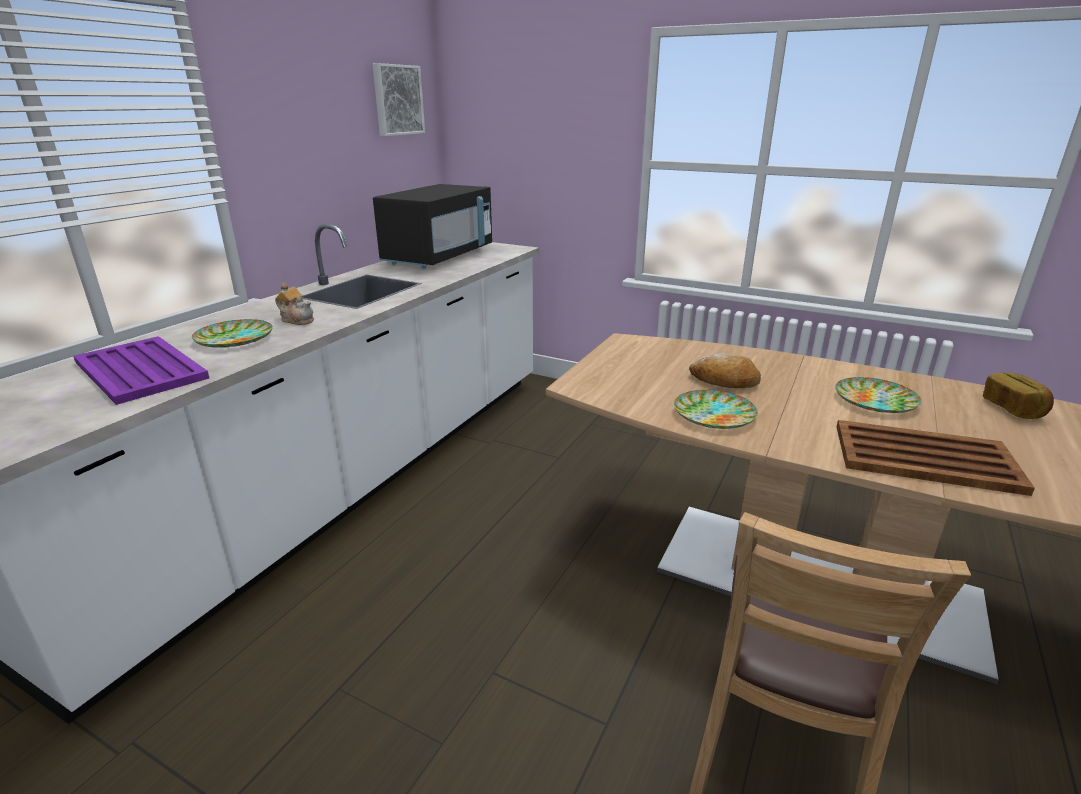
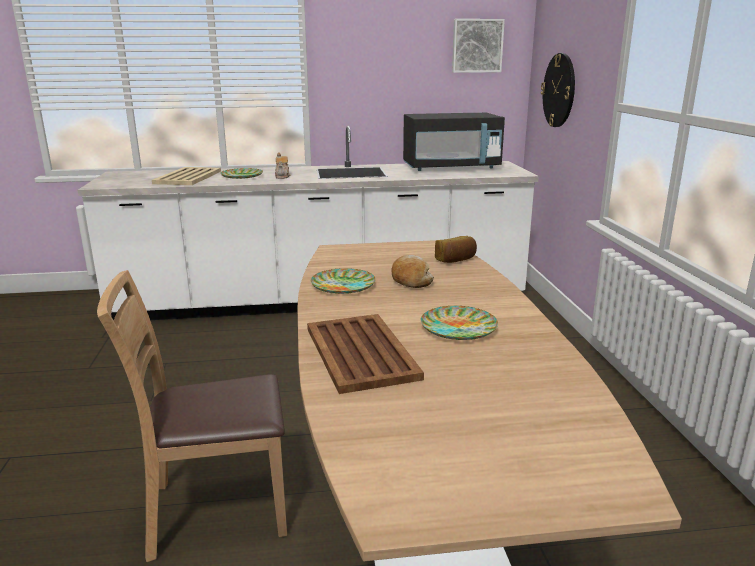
camera: 55 degrees right, 5 degrees down
purple tray [73,336,209,405] -> beige tray [152,167,221,185]
bread [983,372,1054,419] -> bread moved to [435,236,477,263]
none -> wall clock [541,53,575,127]

